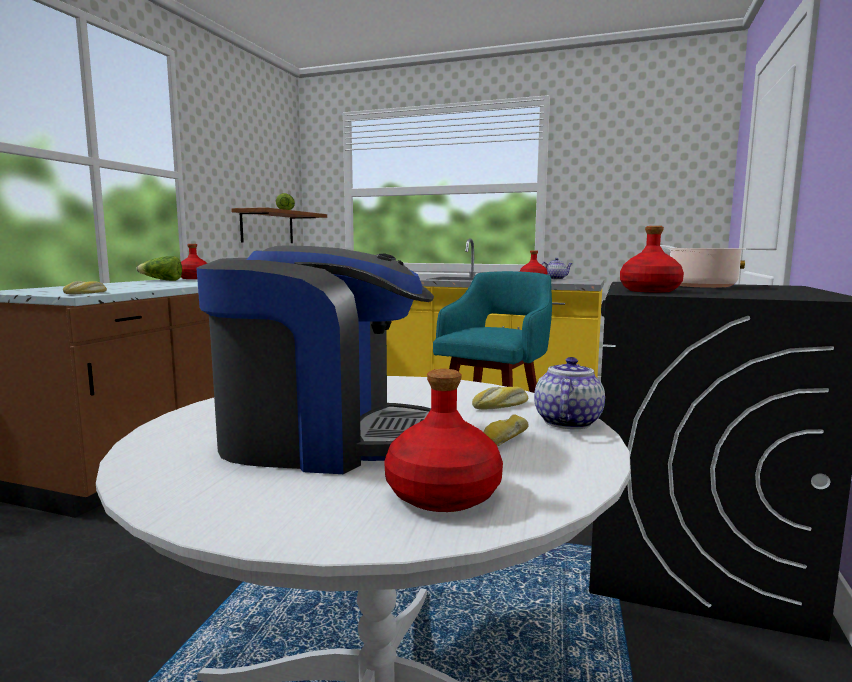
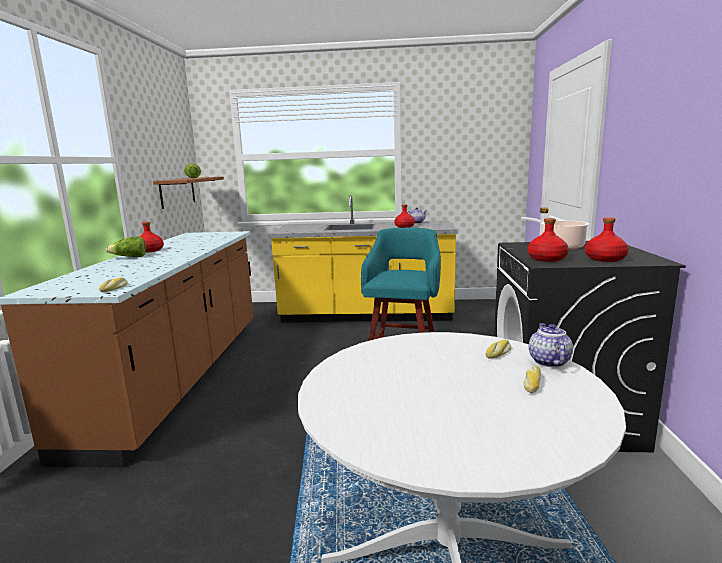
camera: 15 degrees left, 5 degrees up
coffee machine [196,246,434,474] -> none
red bottle [384,369,503,512] -> red bottle moved to [585,217,629,262]

